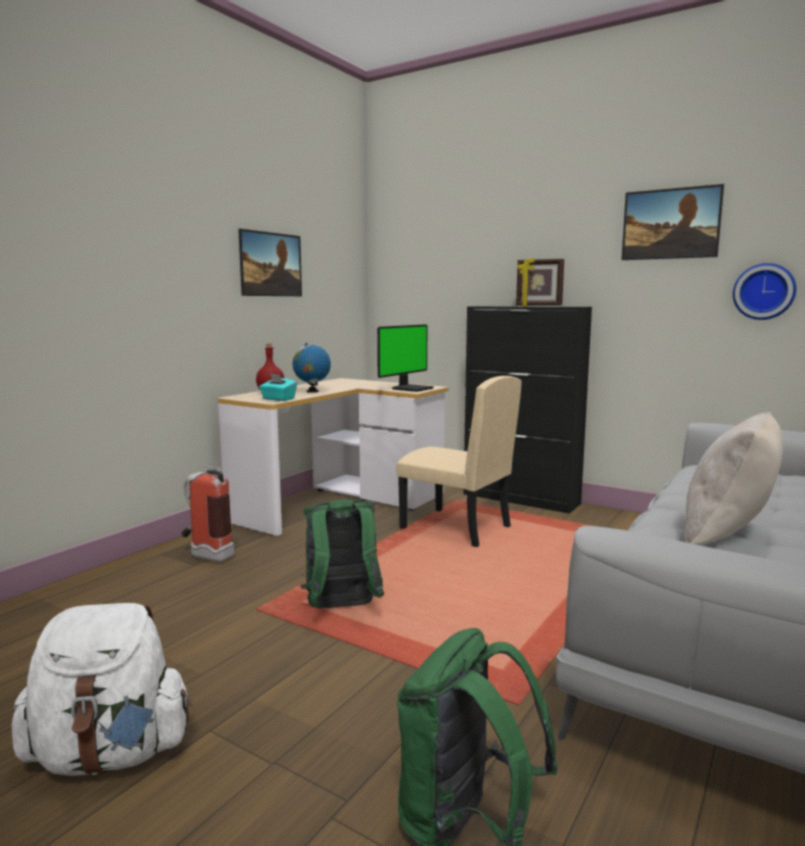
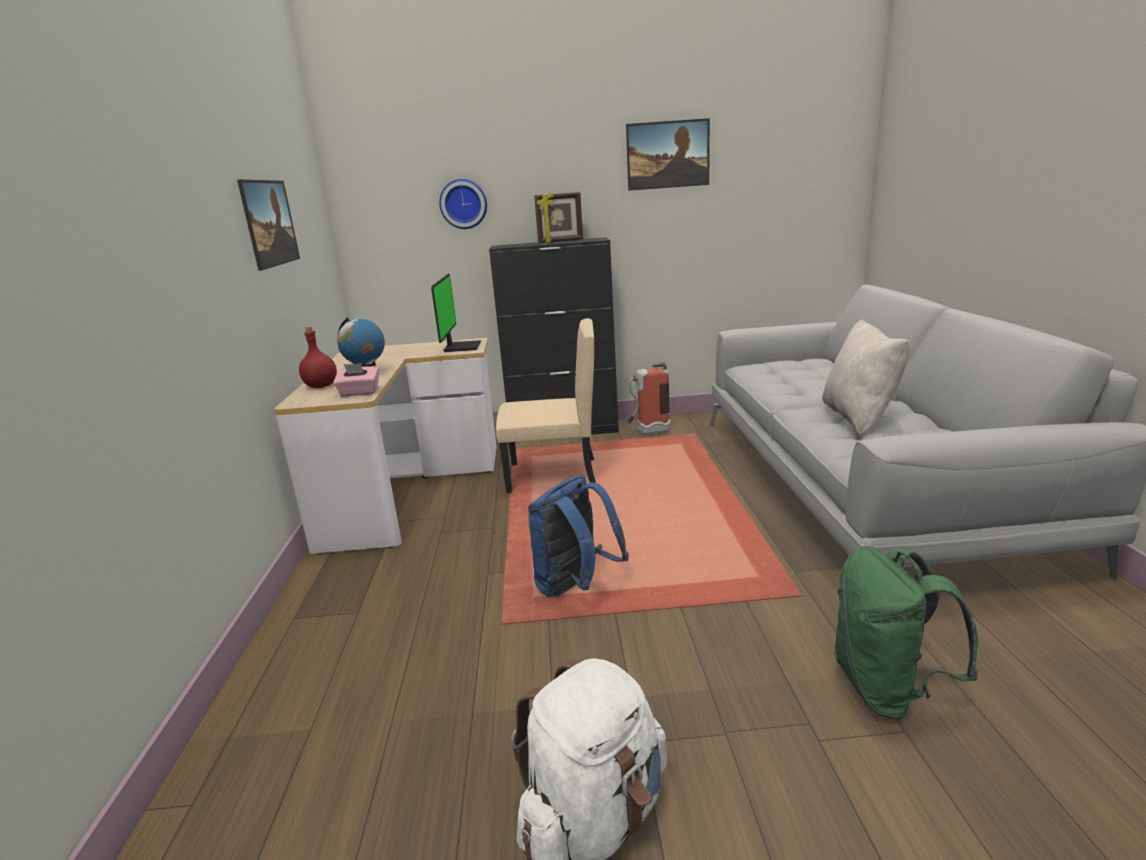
camera: 35 degrees left, 10 degrees up
fire extinguisher [181,464,234,563] -> fire extinguisher moved to [626,361,671,435]
turquoise tissue box [259,373,297,401] -> pink tissue box [333,363,379,397]
green backpack [301,499,384,608] -> blue backpack [528,475,629,597]
wall clock [733,263,796,320] -> wall clock moved to [439,179,487,229]

